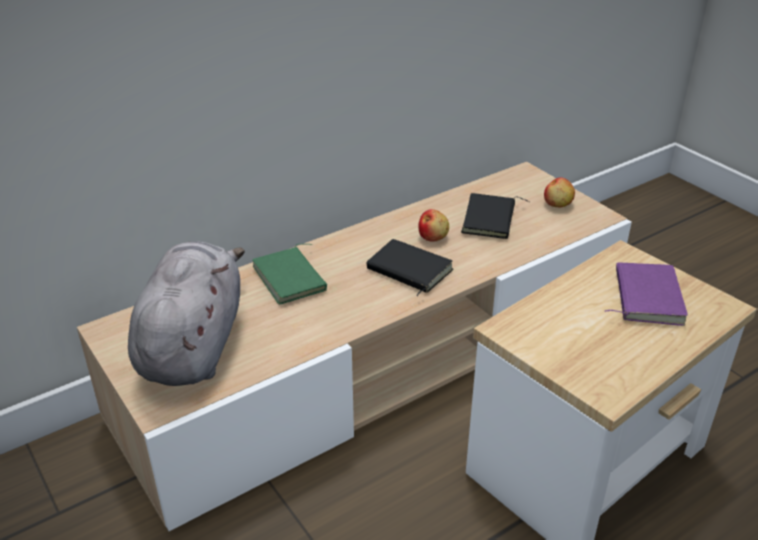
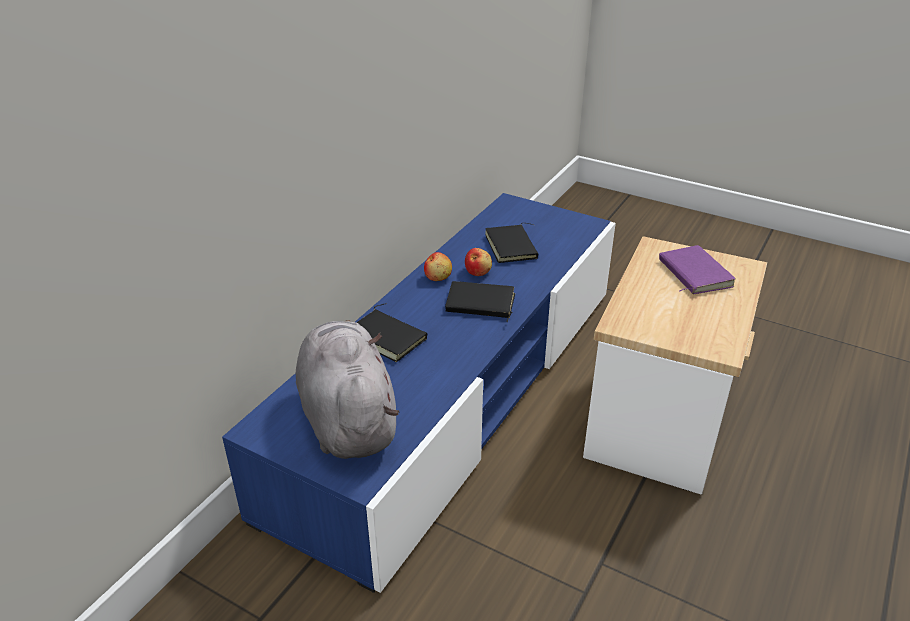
camera: 25 degrees left, 0 degrees up
beige tv stand [77,162,632,531] -> blue tv stand [222,193,616,593]
green book [252,244,327,305] -> black book [356,303,427,362]
apple [544,177,575,208] -> apple moved to [424,252,452,281]

